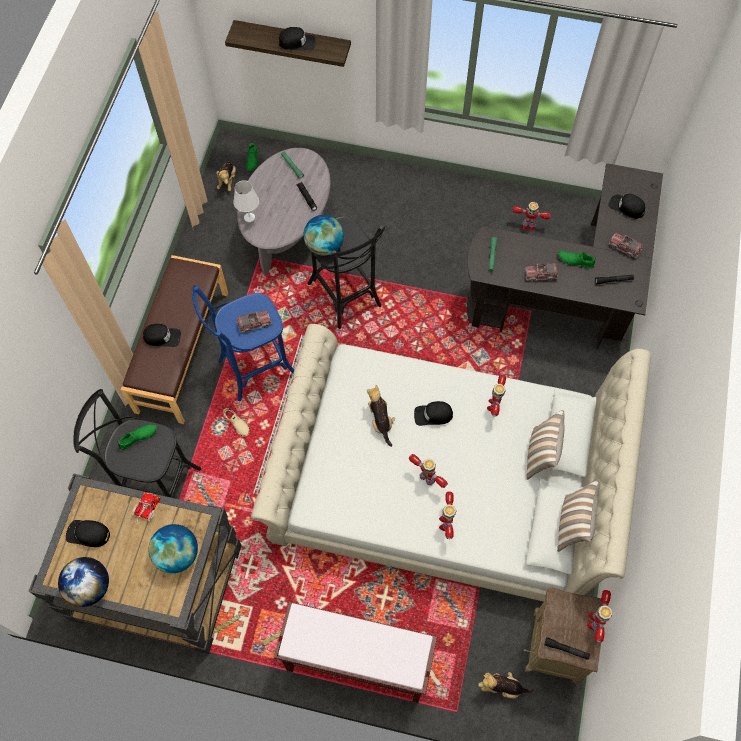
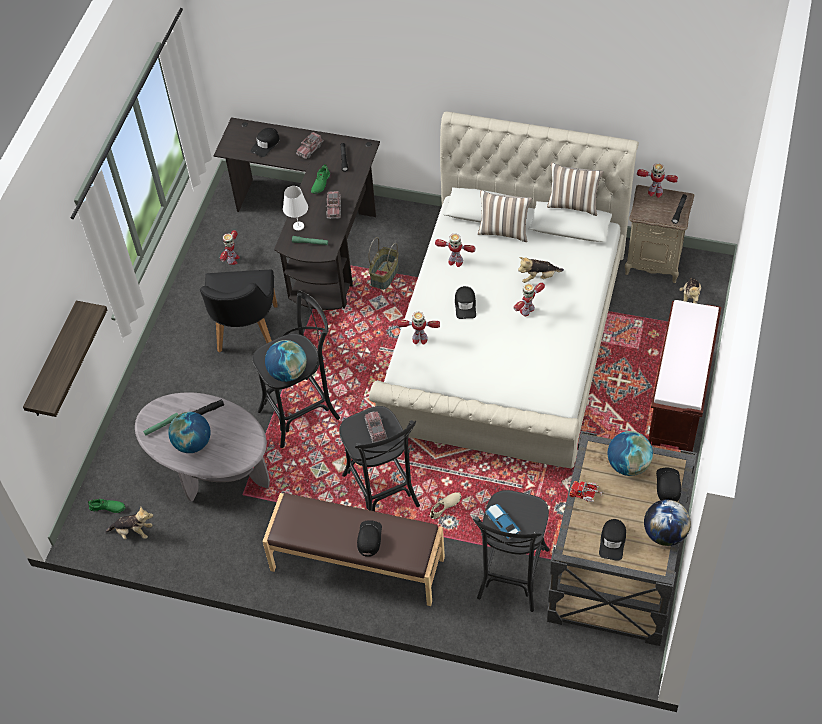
camera: 85 degrees left, 10 degrees down
green shoe [117,424,157,450] -> toy car [485,504,521,540]
blue stool [192,285,295,401] -> black stool [339,406,420,511]
white table lamp [233,180,259,222] -> white table lamp moved to [283,186,308,231]
black cap [279,27,316,50] -> black cap moved to [656,468,681,502]
plush toy [367,385,395,447] -> plush toy moved to [518,257,564,283]
toy robot [439,491,456,539] -> toy robot moved to [397,311,440,345]
none -> globe [168,412,211,453]
none -> black chair [200,270,278,353]
none -> basket [368,237,399,290]

